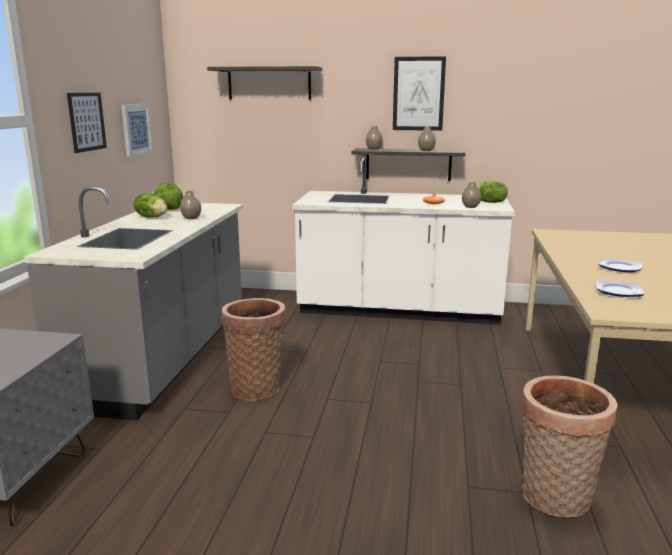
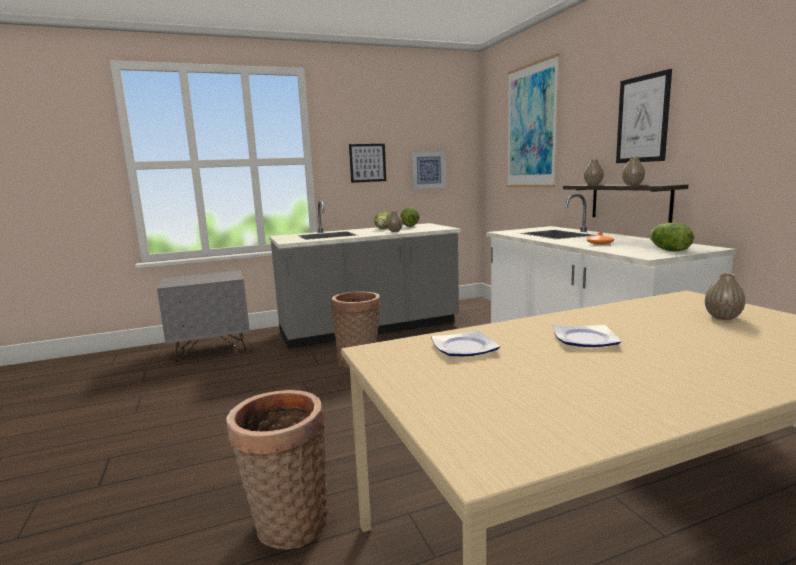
camera: 60 degrees right, 5 degrees down
shelf [207,66,322,100] -> picture [507,53,559,187]
vase [462,182,481,208] -> vase moved to [705,273,745,320]

